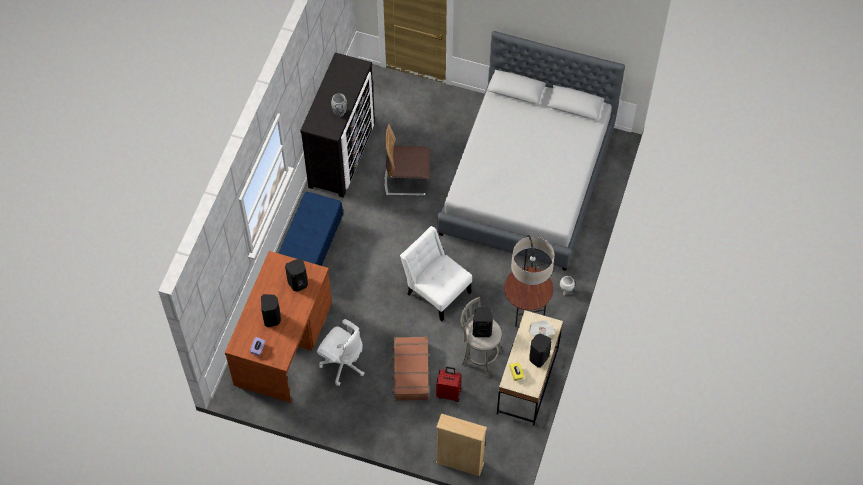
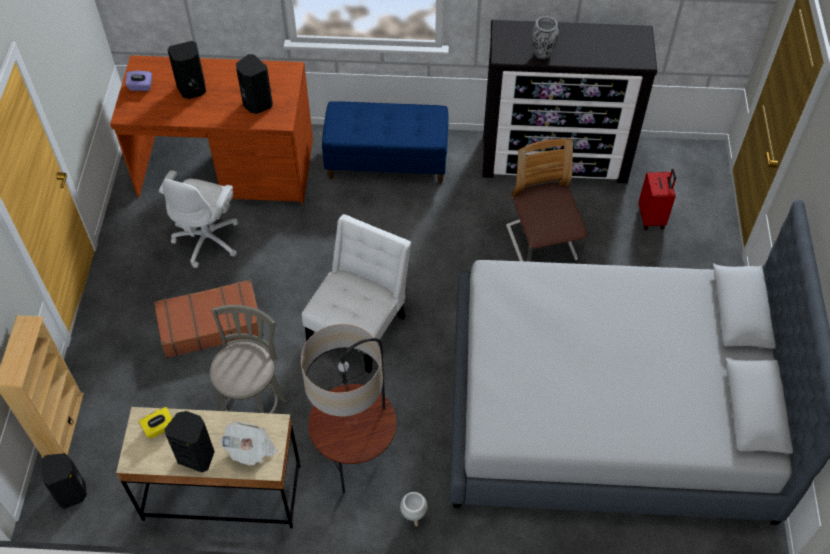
camera: 75 degrees right, 5 degrees down
red suitcase [436,367,462,402] -> red suitcase moved to [639,169,676,230]
black speaker [473,307,493,337] -> black speaker moved to [42,453,87,509]

